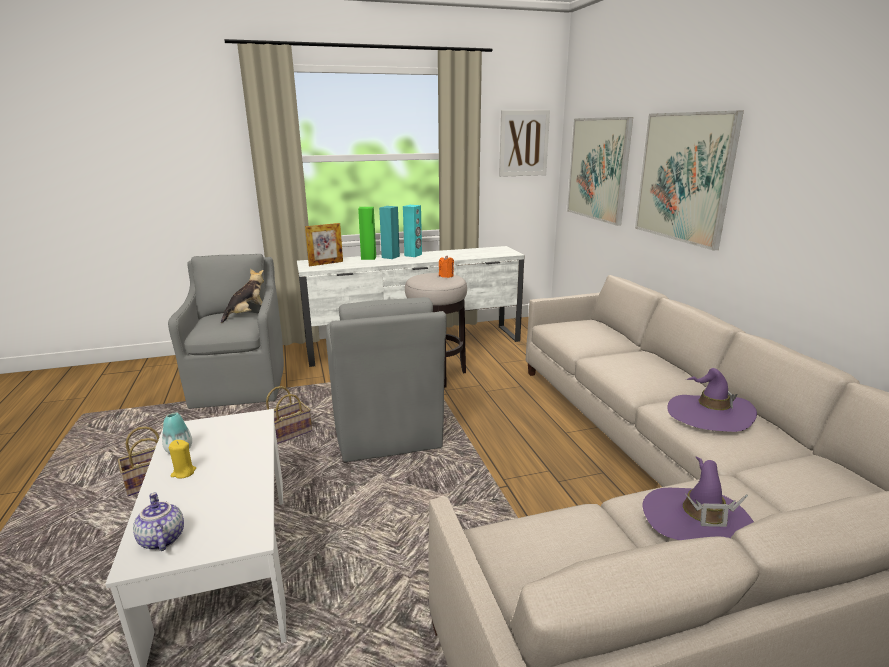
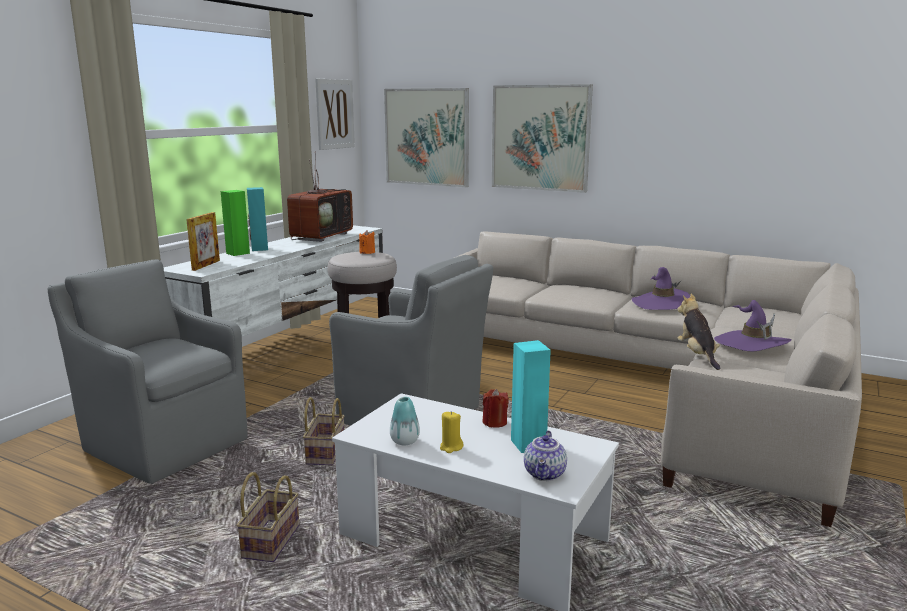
camera: 45 degrees left, 5 degrees down
teapot [133,492,184,551] -> teapot turned 90 degrees counterclockwise [524,431,567,481]
plush toy [221,269,264,323] -> plush toy moved to [677,293,720,370]
turquoise speaker [403,205,422,257] -> turquoise speaker moved to [511,340,551,453]
none -> television [287,152,353,242]
none -> red candle [483,389,509,428]

